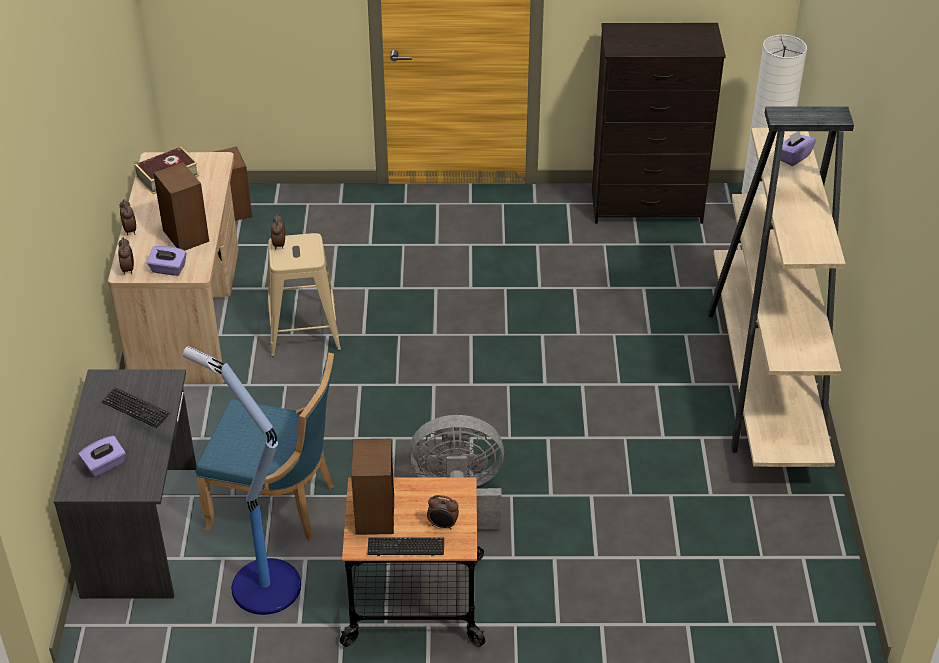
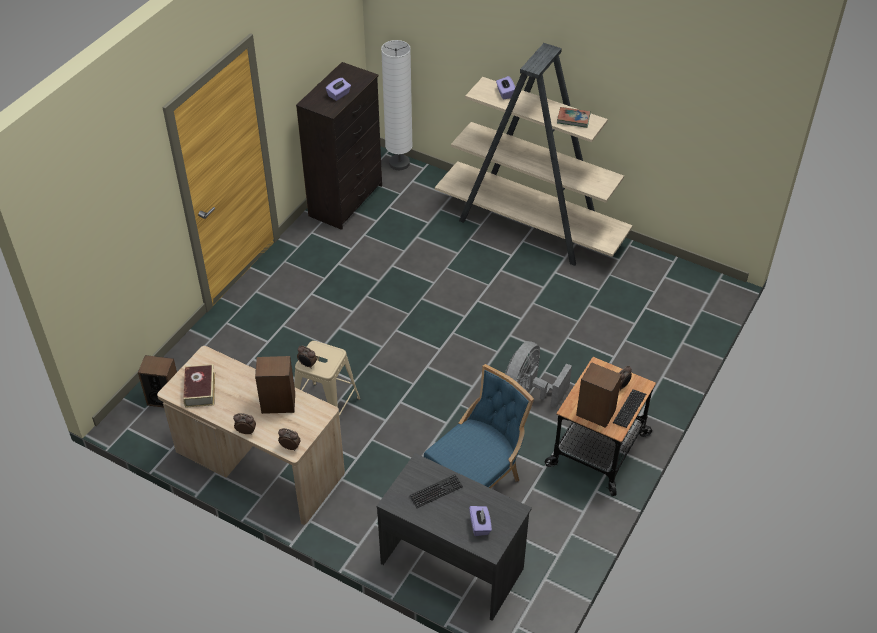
camera: 60 degrees left, 5 degrees up
purple tissue box [147,246,186,276] -> purple tissue box moved to [326,78,351,101]
floor lamp [183,346,301,615] -> none
none -> book [557,107,591,128]

